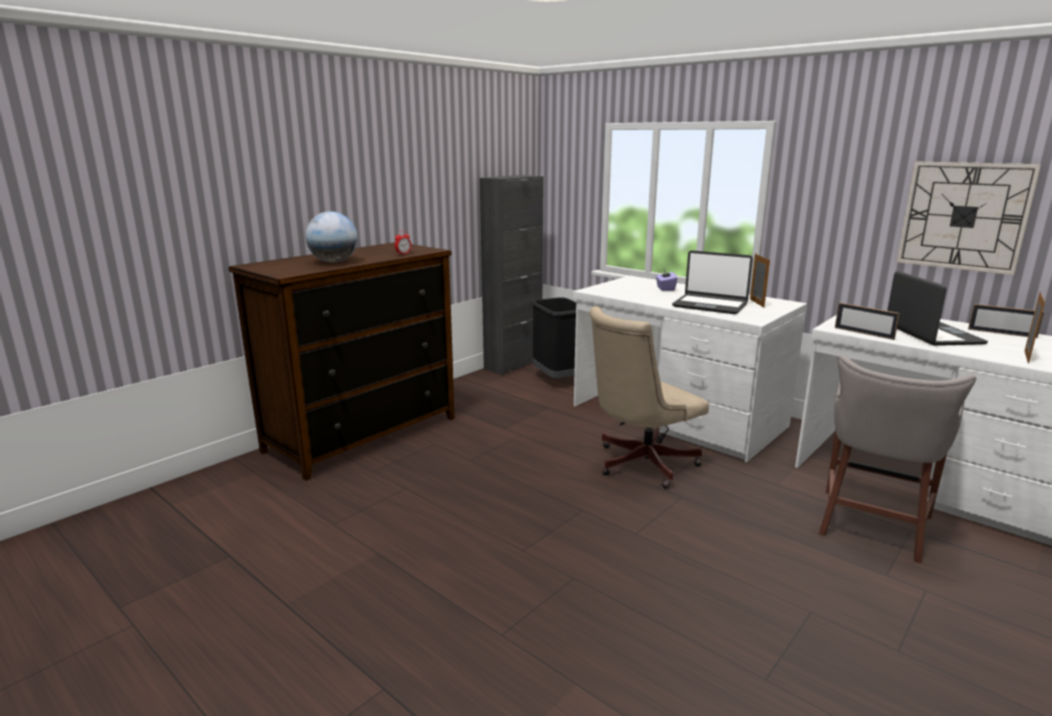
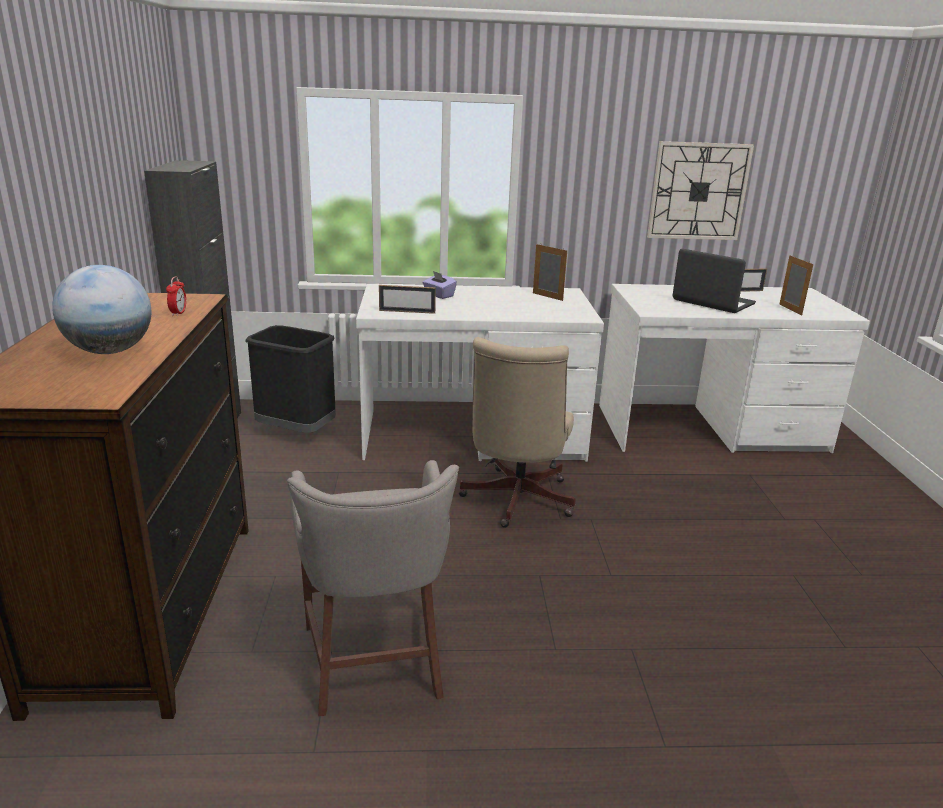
camera: 45 degrees left, 5 degrees up
laptop [672,250,753,314] -> none
grey stool [819,355,977,563] -> grey stool moved to [287,460,459,716]
picture frame [835,303,900,340] -> picture frame moved to [379,285,436,314]

